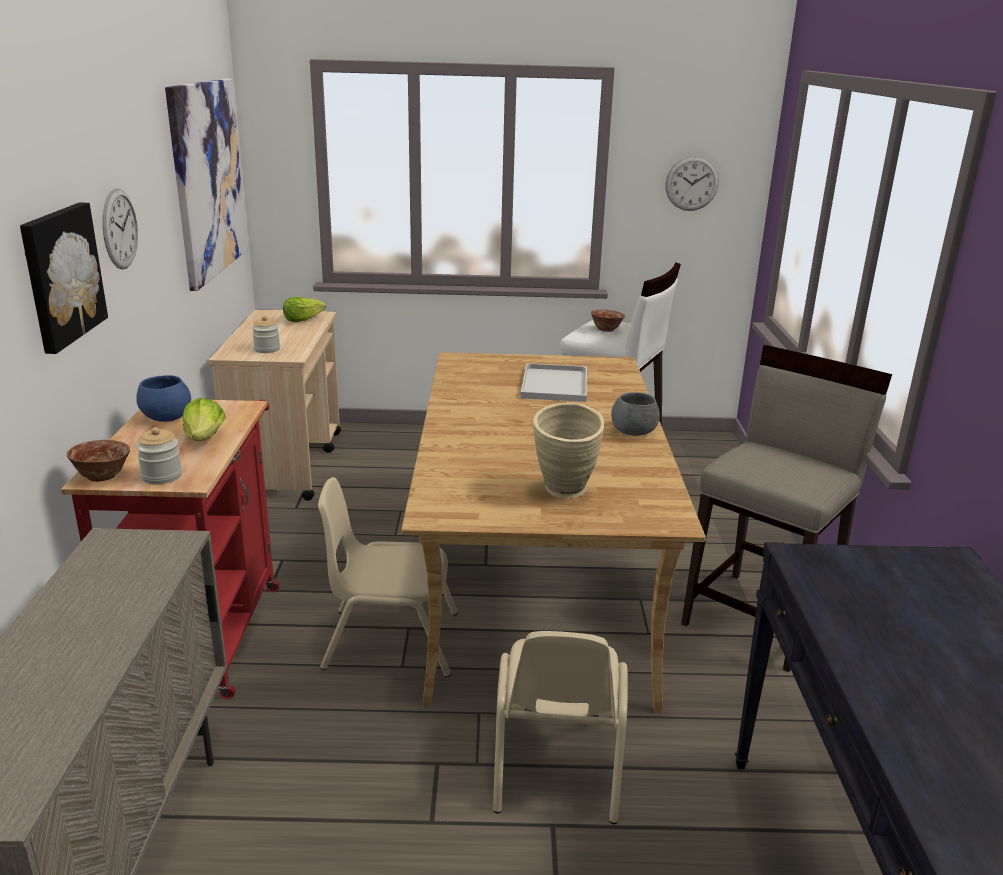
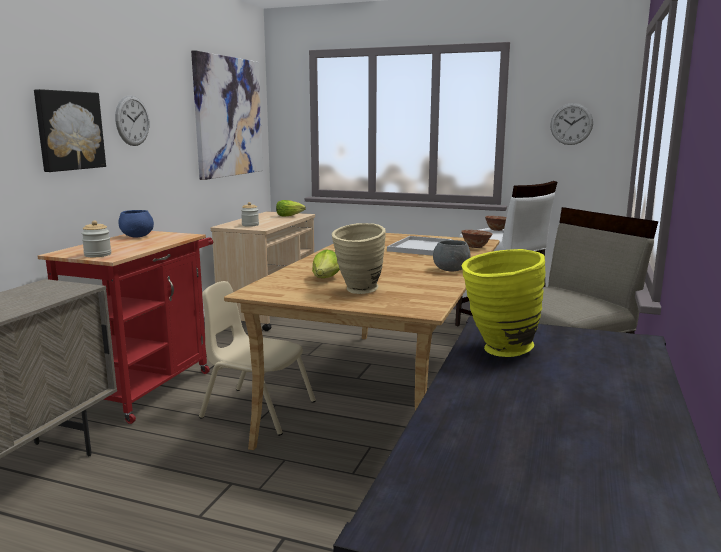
camera: 20 degrees right, 10 degrees down
bowl [67,440,130,482] -> bowl moved to [461,230,492,248]
lettuce [183,398,226,441] -> lettuce moved to [312,249,340,278]
beige chair [493,631,628,824] -> none
none -> yellow vase [462,249,545,357]

